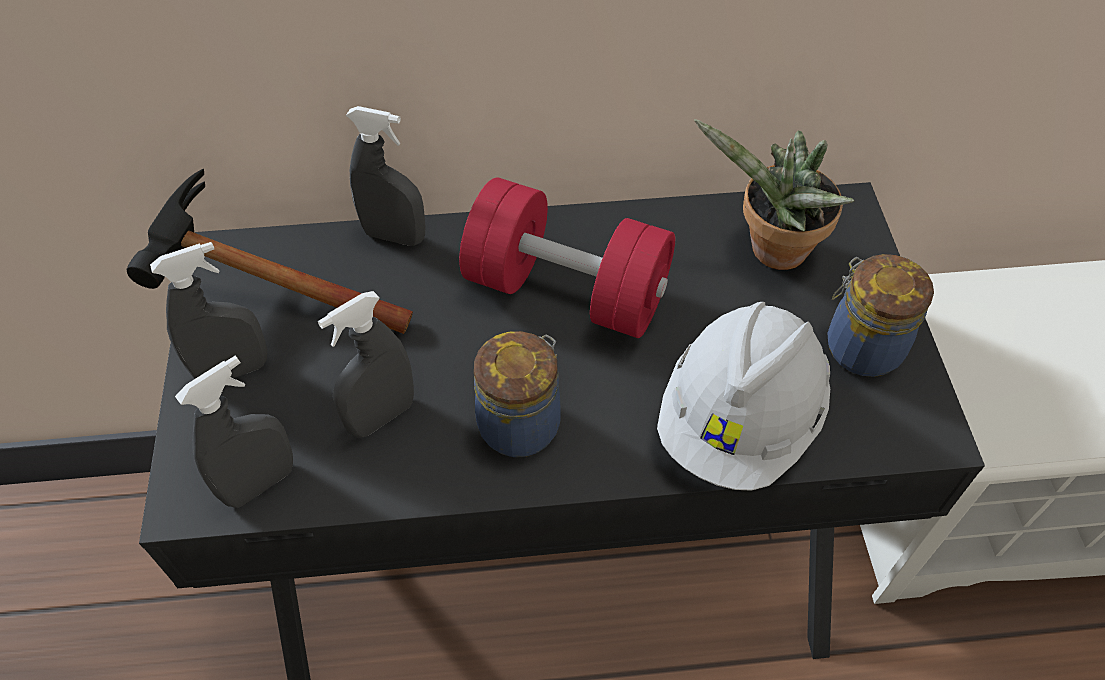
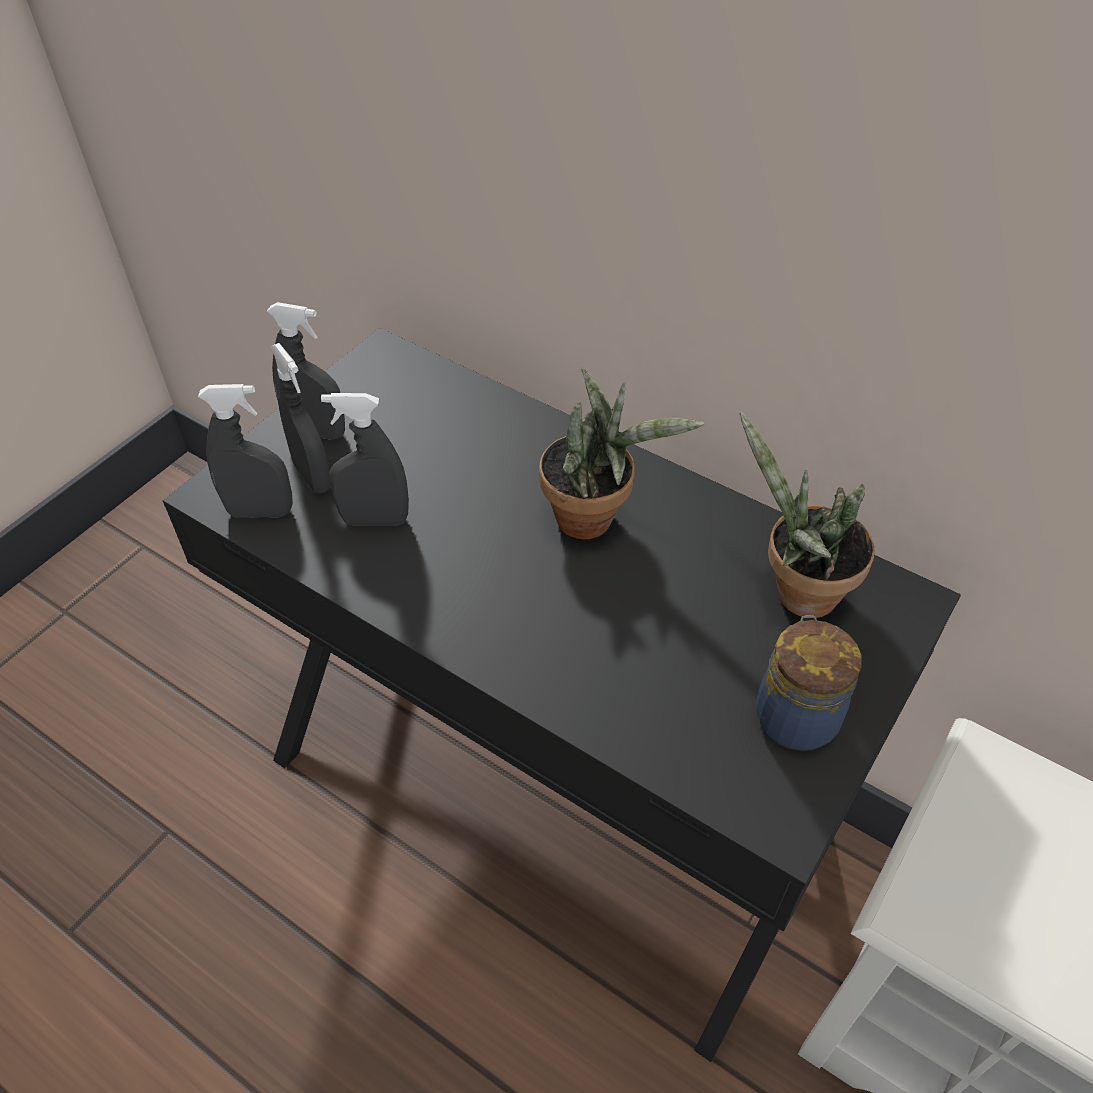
camera: 40 degrees right, 5 degrees down
hammer [127,169,413,334] -> none
grey spray bottle [346,106,425,246] -> grey spray bottle moved to [270,343,330,493]
red dumbbell [459,177,675,338] -> potted plant [539,367,704,539]
jar [474,331,561,457] -> none
white hard hat [657,302,830,491] -> none

